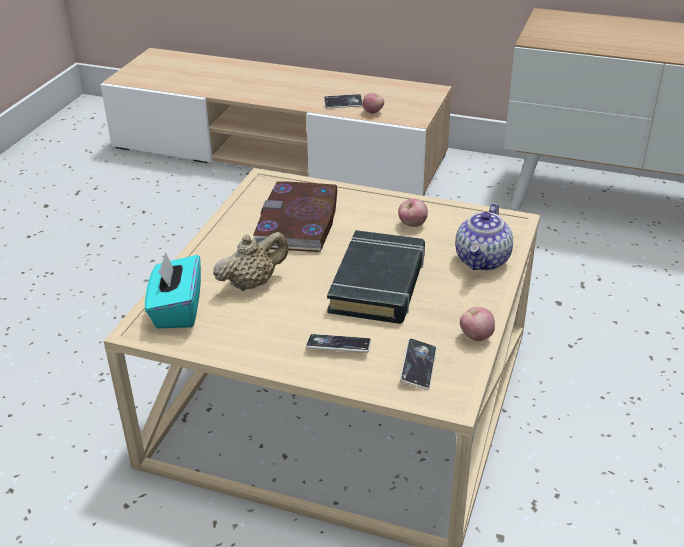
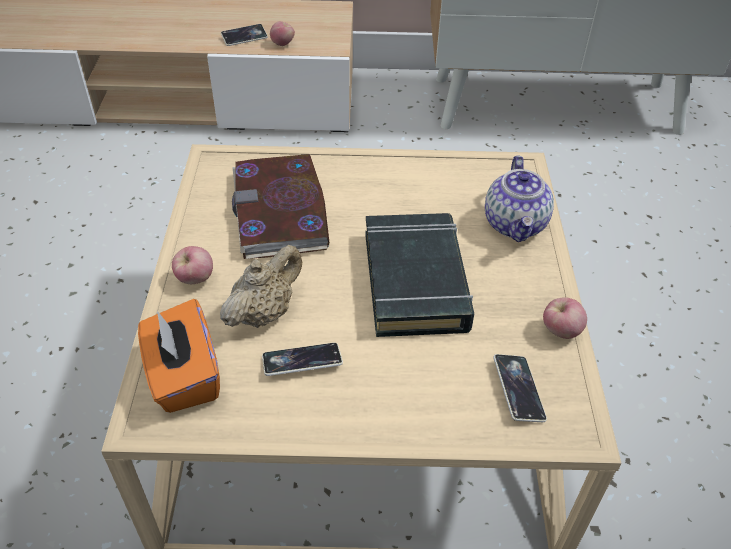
camera: 20 degrees left, 10 degrees up
turquoise tissue box [145,252,201,328] -> orange tissue box [138,299,220,413]
phone [306,334,371,352] -> phone moved to [262,343,343,376]
apple [398,199,428,227] -> apple moved to [172,246,213,284]

